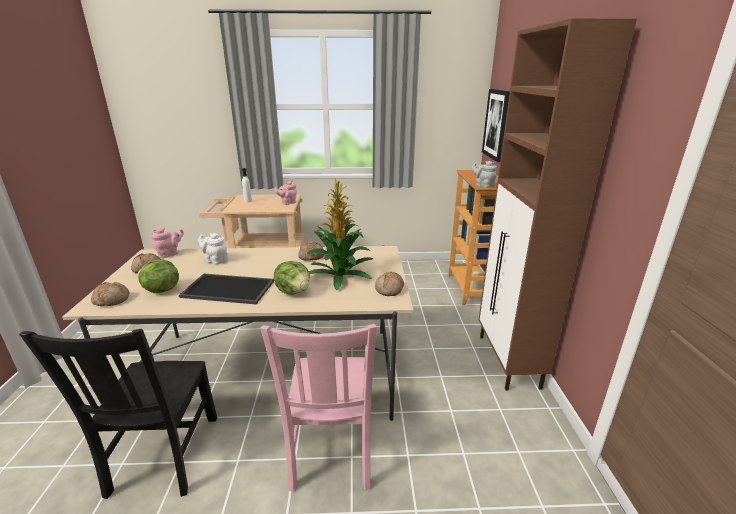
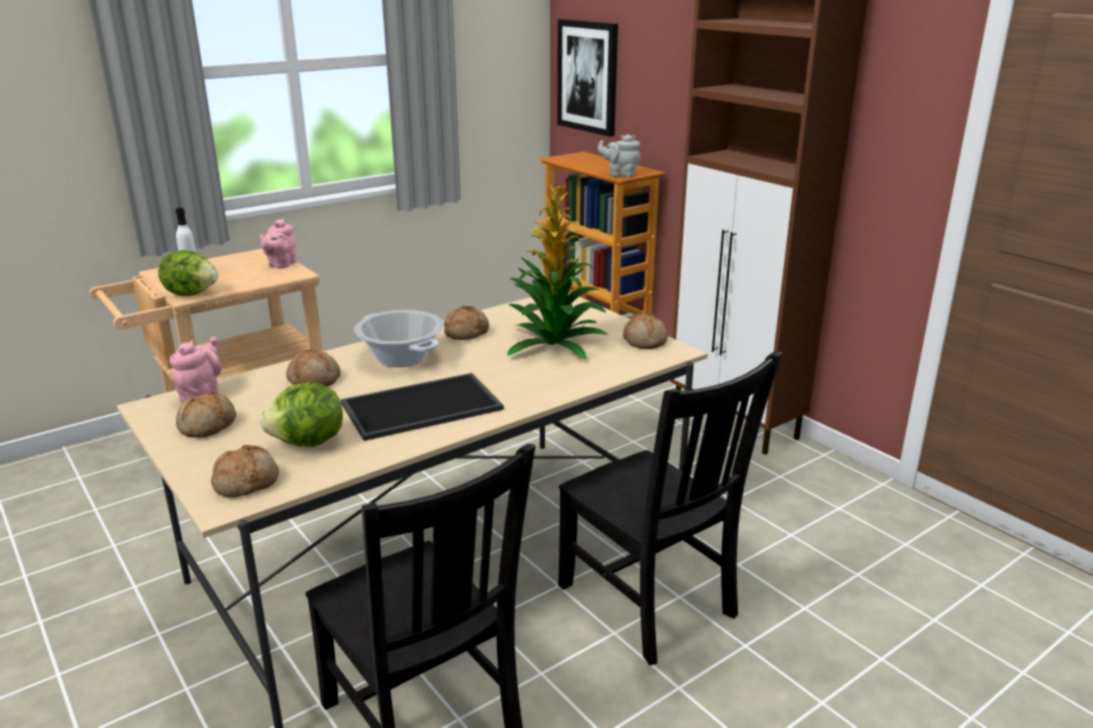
camera: 35 degrees left, 0 degrees up
white teapot [198,233,228,265] -> bread [286,349,341,386]
pink chair [260,324,377,492] -> black chair [558,352,782,665]
lettuce [274,261,310,295] -> lettuce moved to [158,250,218,296]
none -> cooking pot [354,310,444,367]

